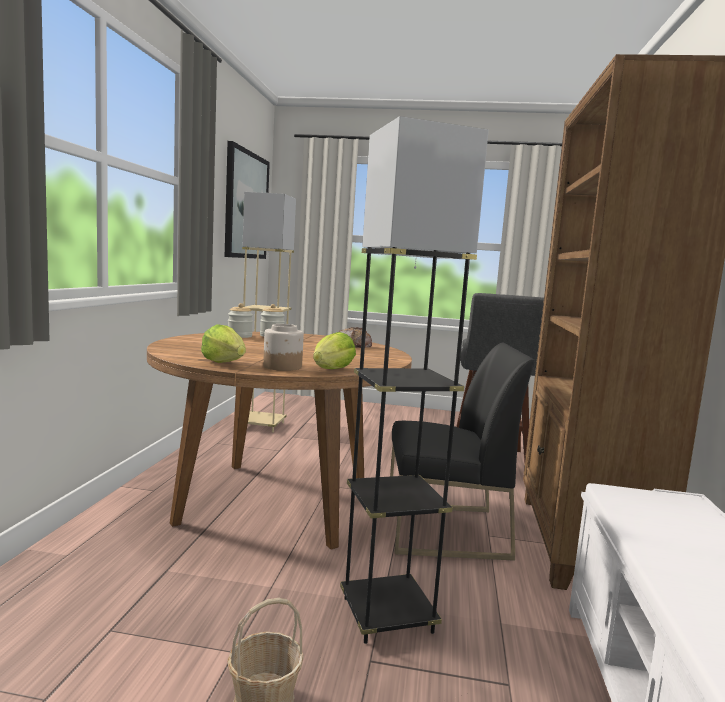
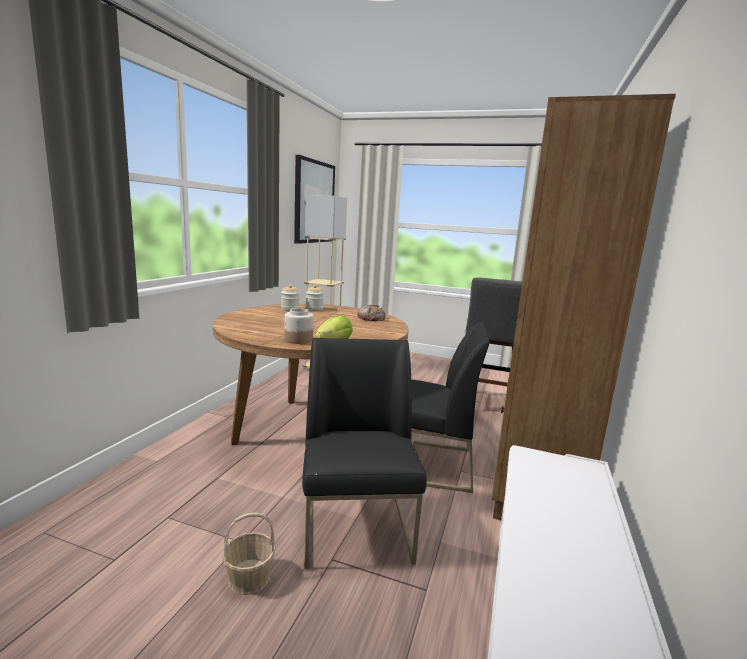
camera: 10 degrees right, 5 degrees up
lettuce [201,324,246,363] -> none
grey floor lamp [340,116,489,644] -> black chair [302,338,427,569]

